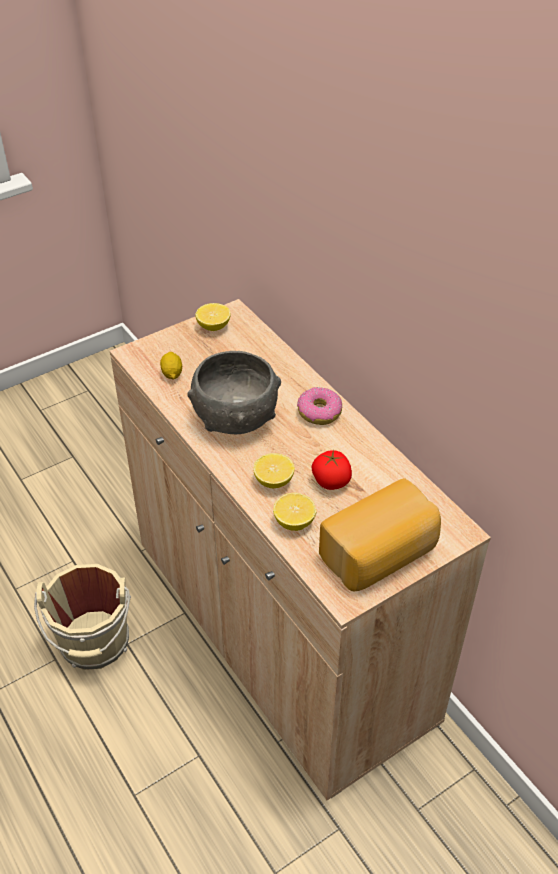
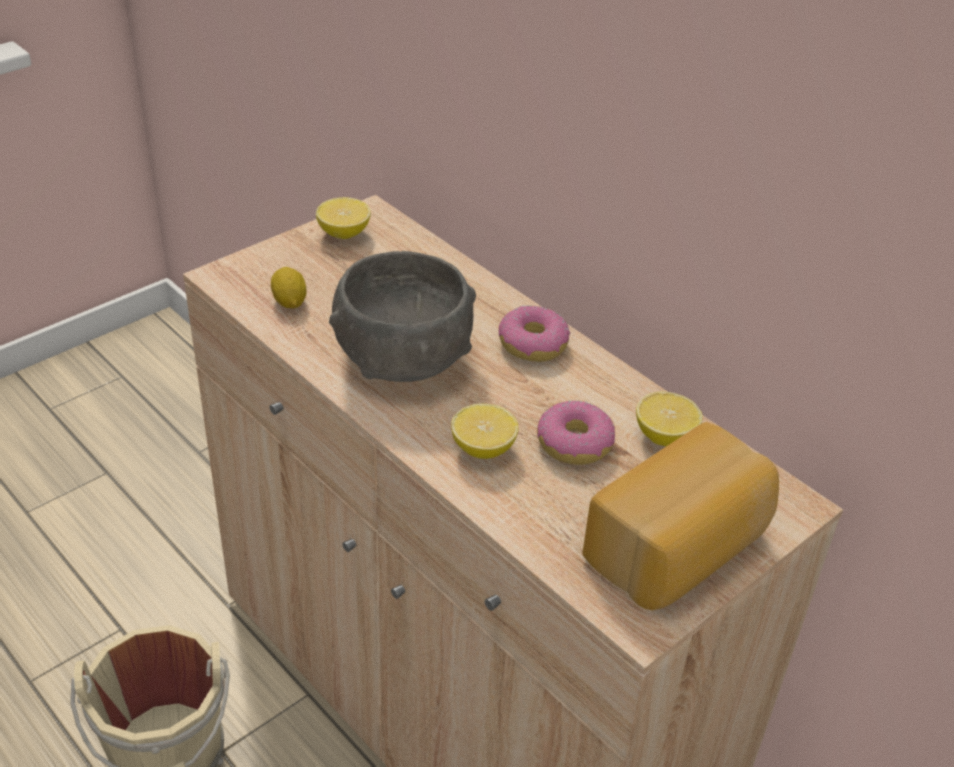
camera: 10 degrees left, 5 degrees down
lemon [273,493,316,531] -> lemon moved to [636,391,703,446]
tomato [312,450,352,490] -> donut [537,400,615,465]

